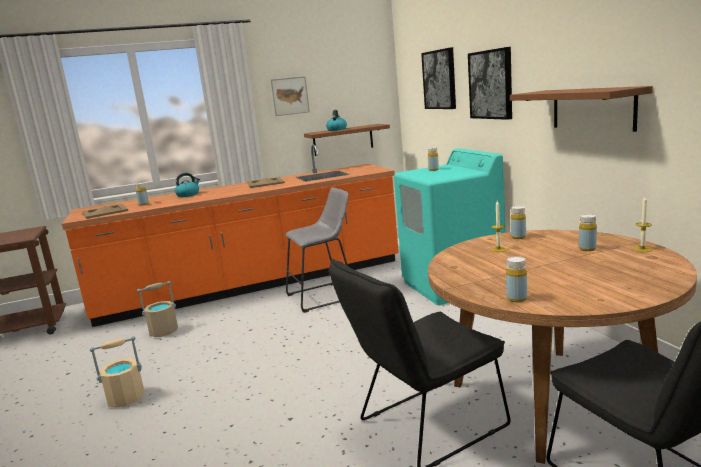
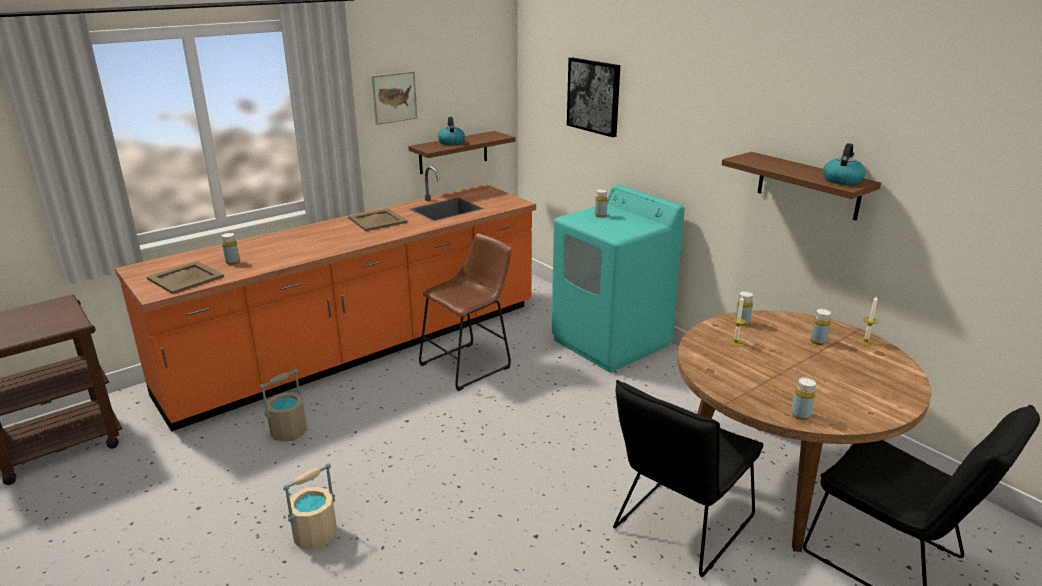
camera: 20 degrees left, 10 degrees up
kettle [175,173,200,197] -> kettle moved to [823,143,865,185]
grey stool [286,187,349,313] -> brown stool [419,233,512,391]
picture [468,47,512,120] -> none

